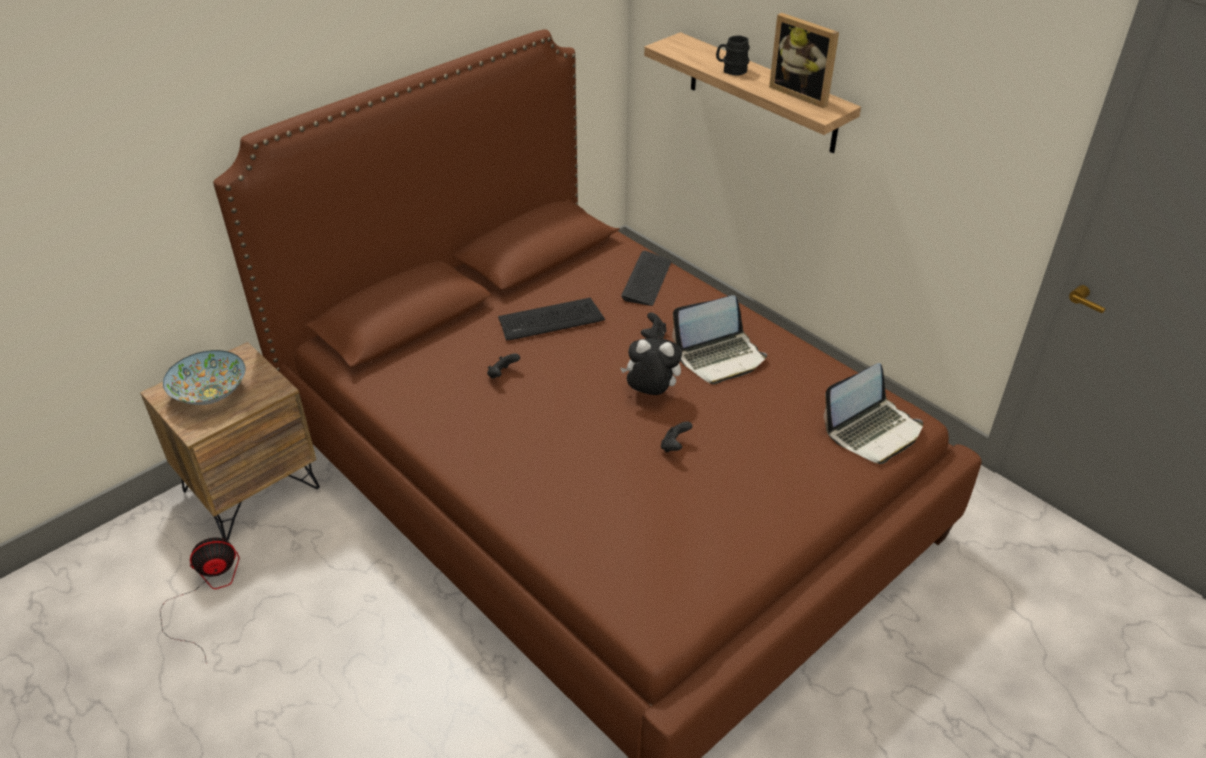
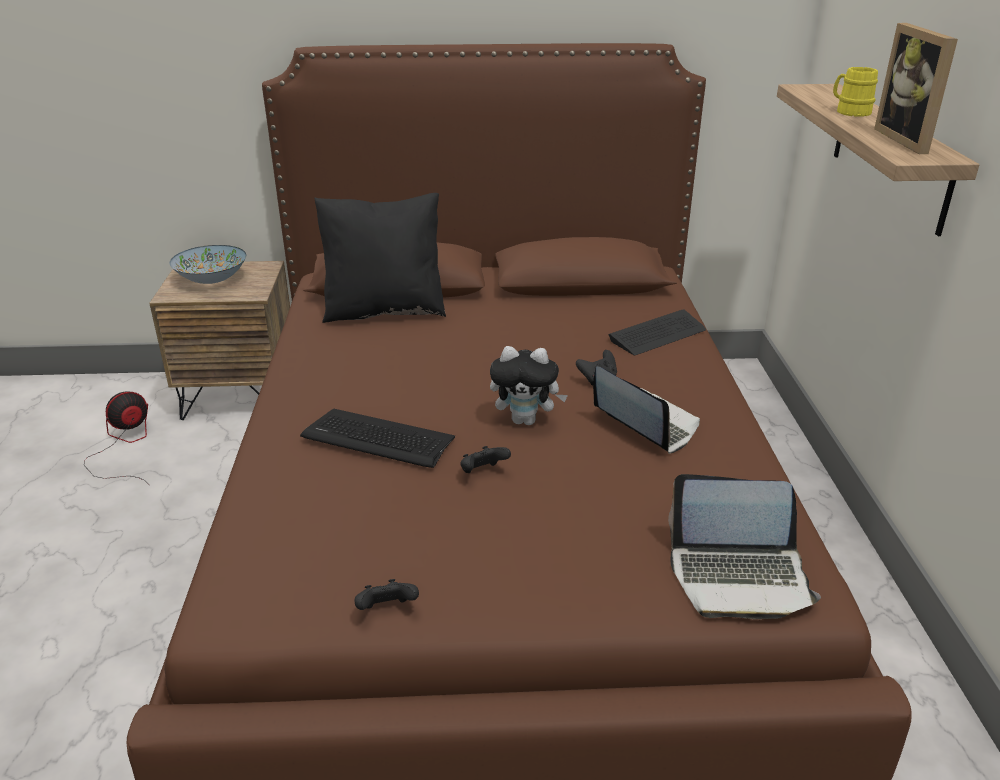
camera: 40 degrees right, 10 degrees down
fan [160,538,240,663] -> fan turned 60 degrees counterclockwise [84,392,150,486]
black game controller [487,353,520,378] -> black game controller moved to [354,579,419,610]
keyboard [498,298,605,341] -> keyboard moved to [300,409,455,468]
plush toy [620,338,682,395] -> plush toy turned 135 degrees clockwise [490,346,568,425]
laptop [672,295,767,384] -> laptop turned 150 degrees counterclockwise [593,366,700,454]
black mug [716,35,750,75] -> yellow mug [833,67,878,116]
none -> black pillow [314,193,446,323]

